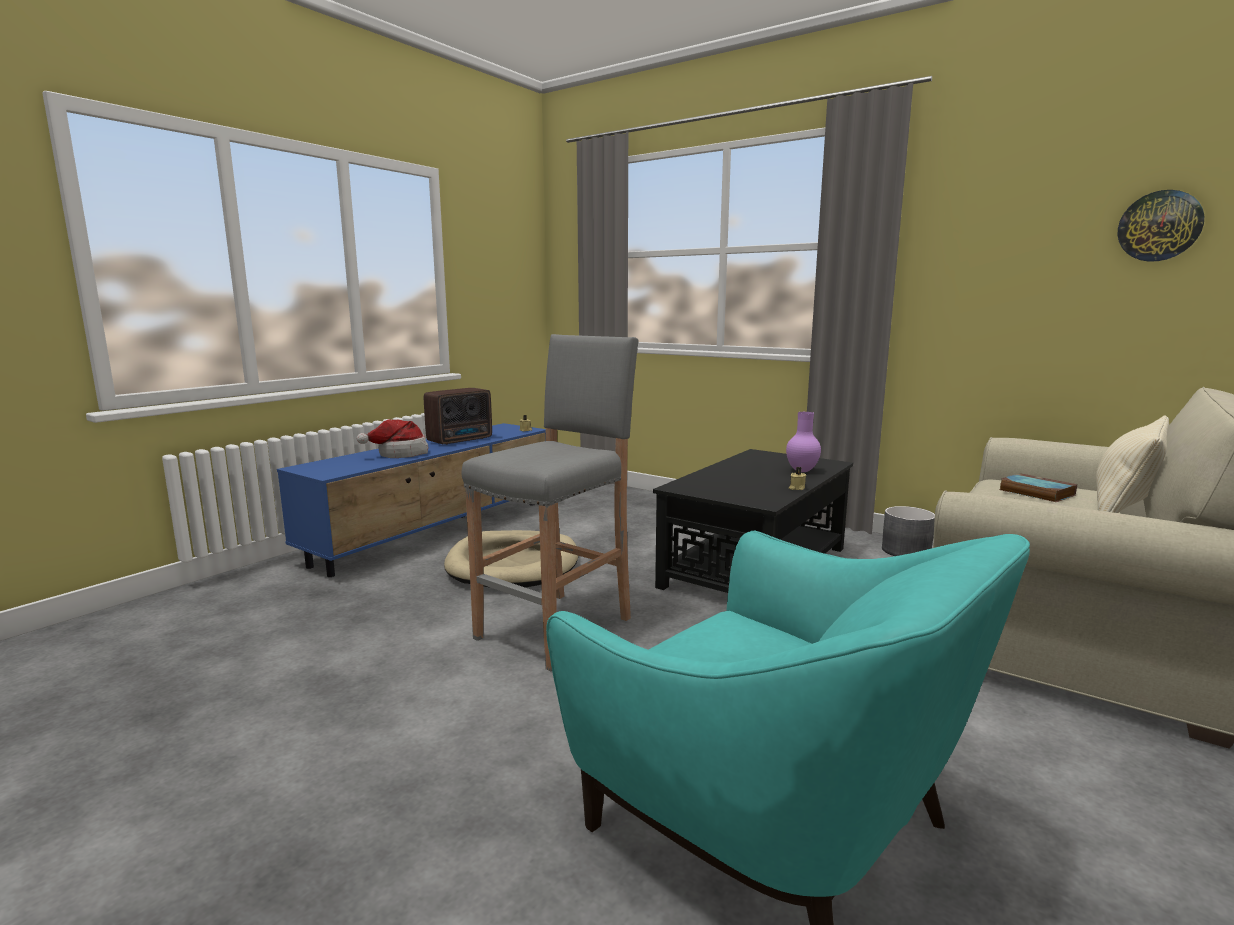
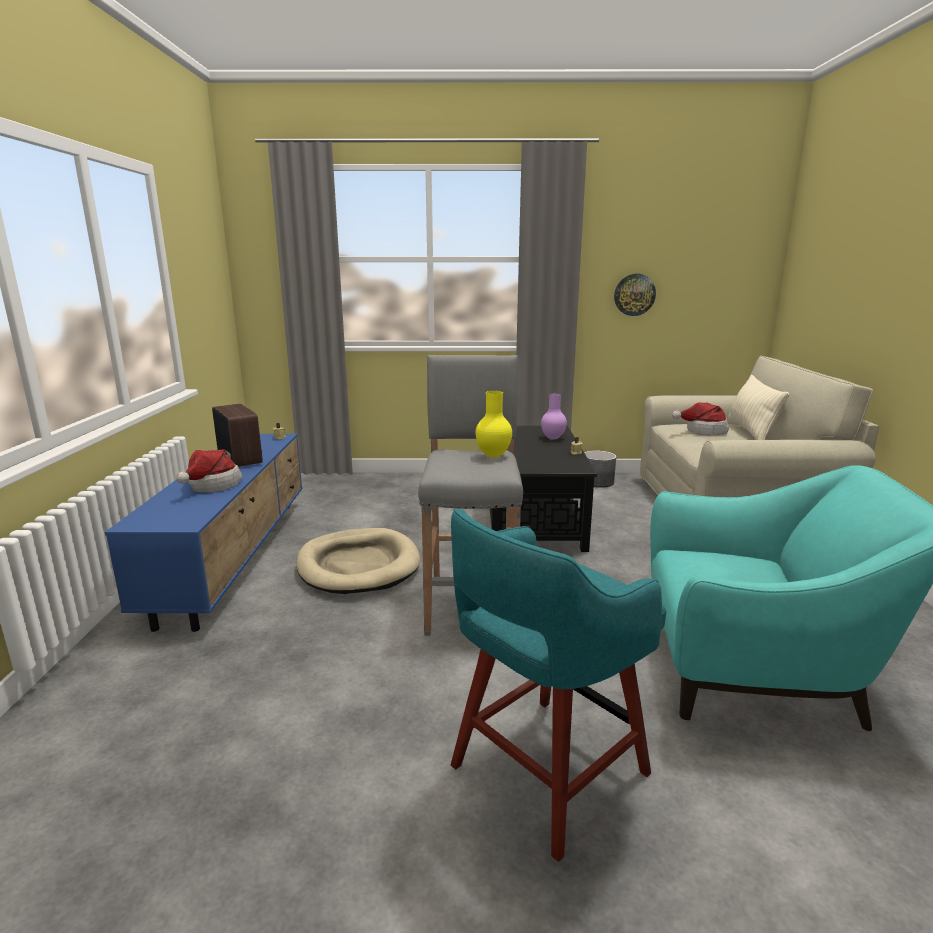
camera: 35 degrees left, 5 degrees up
radio [424,388,492,445] -> radio turned 45 degrees counterclockwise [212,404,263,467]
book [999,473,1077,502] -> hat [672,402,729,436]
wall clock [1118,190,1204,262] -> wall clock moved to [614,274,656,316]
none -> turquoise stool [451,509,667,862]
none -> yellow vase [475,391,512,457]

